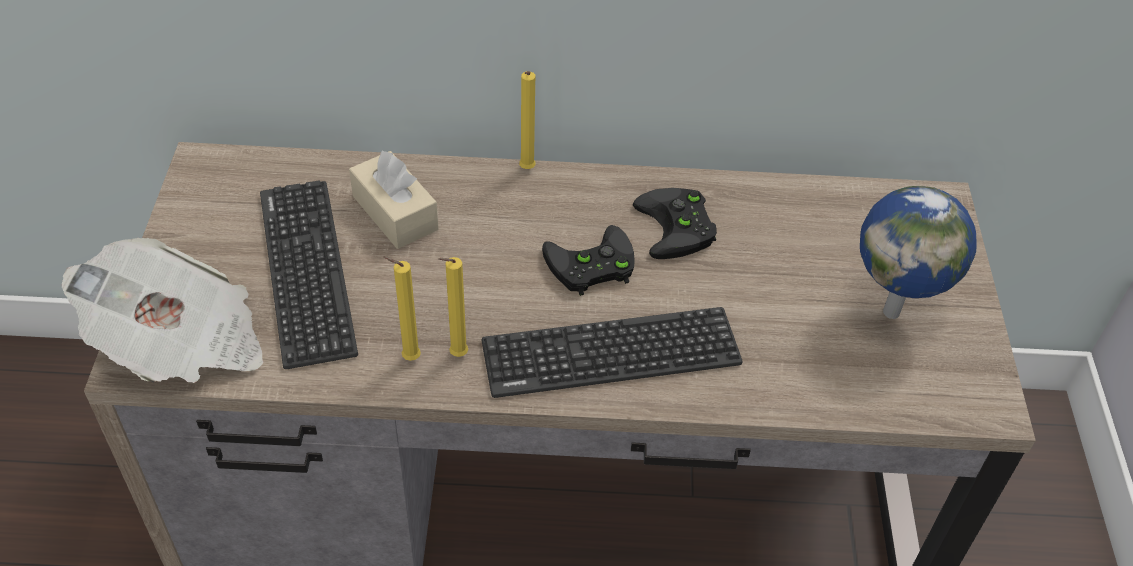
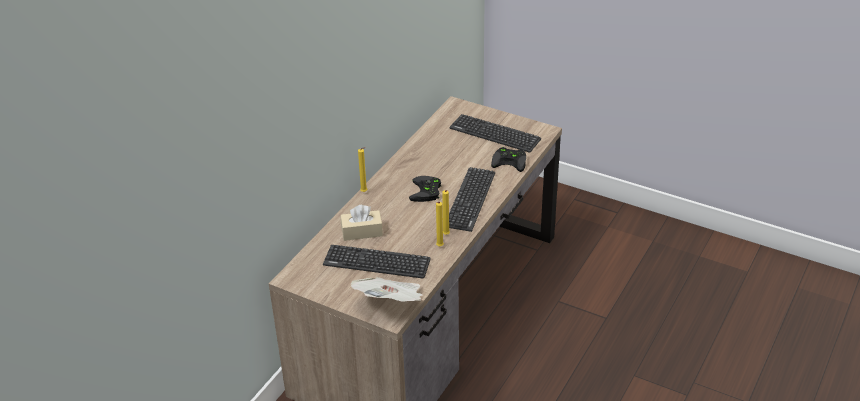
camera: 60 degrees left, 10 degrees down
black game controller [633,188,717,259] -> black game controller moved to [491,147,526,172]
globe [860,186,977,319] -> keyboard [450,114,541,153]

